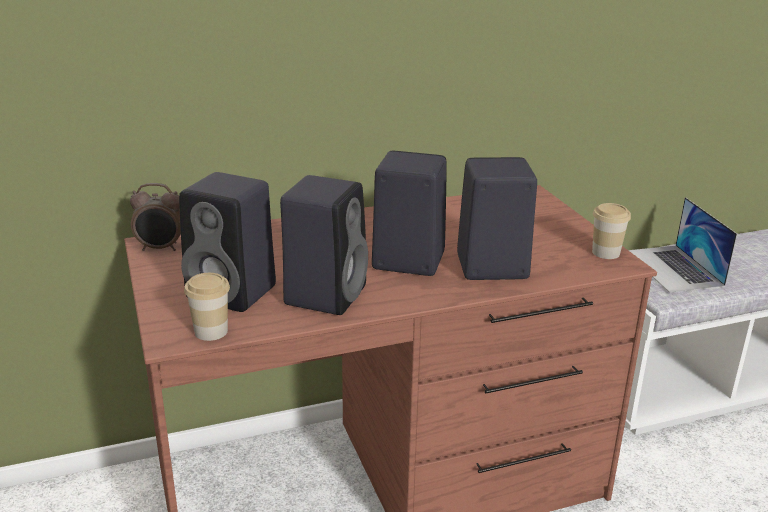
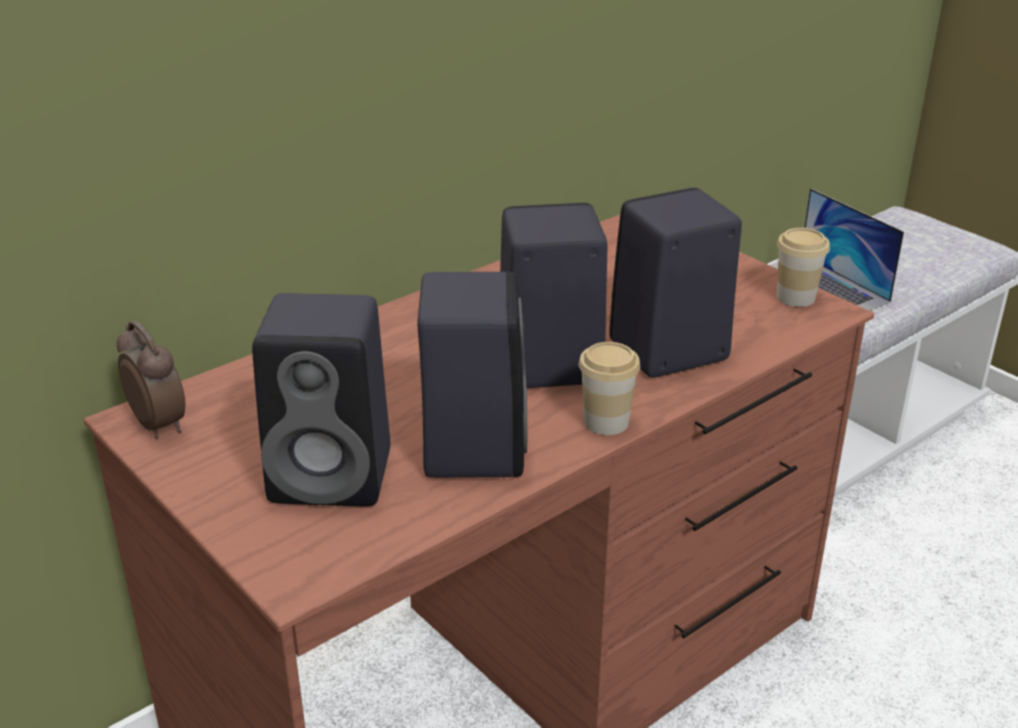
camera: 20 degrees left, 5 degrees up
alarm clock [130,183,181,251] -> alarm clock turned 105 degrees counterclockwise [117,320,185,438]
cup [184,273,230,341] -> cup moved to [579,342,640,435]

